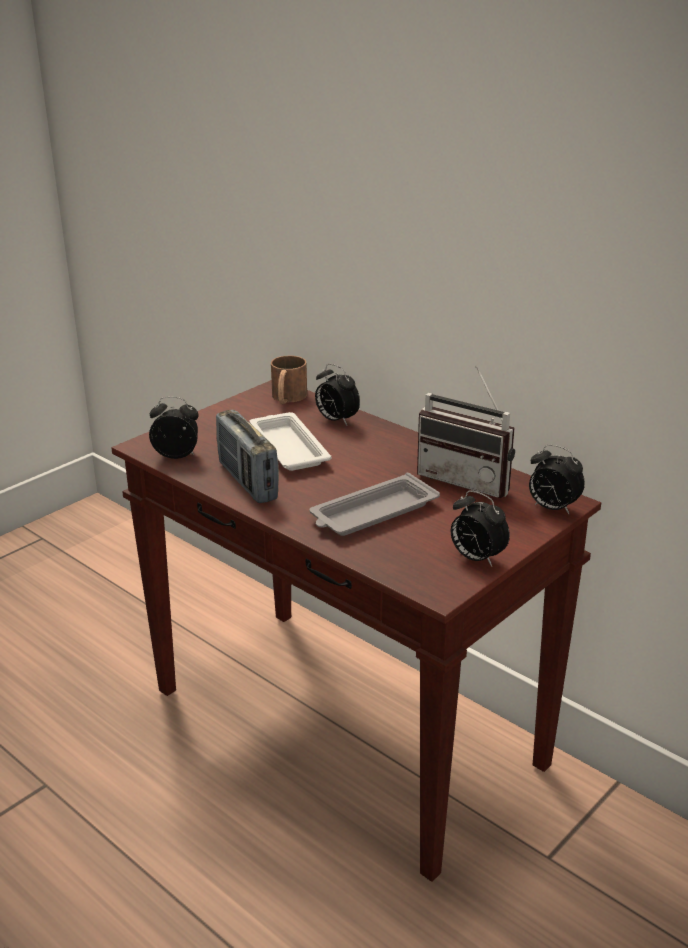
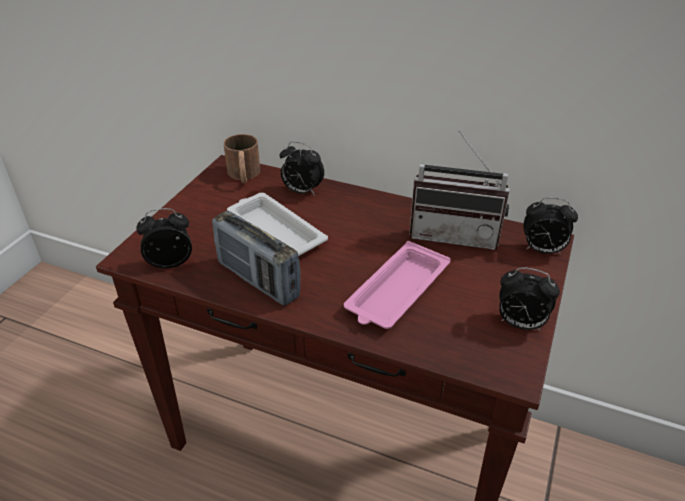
camera: 20 degrees left, 10 degrees up
grey tray [309,473,440,536] -> pink tray [344,241,451,329]

